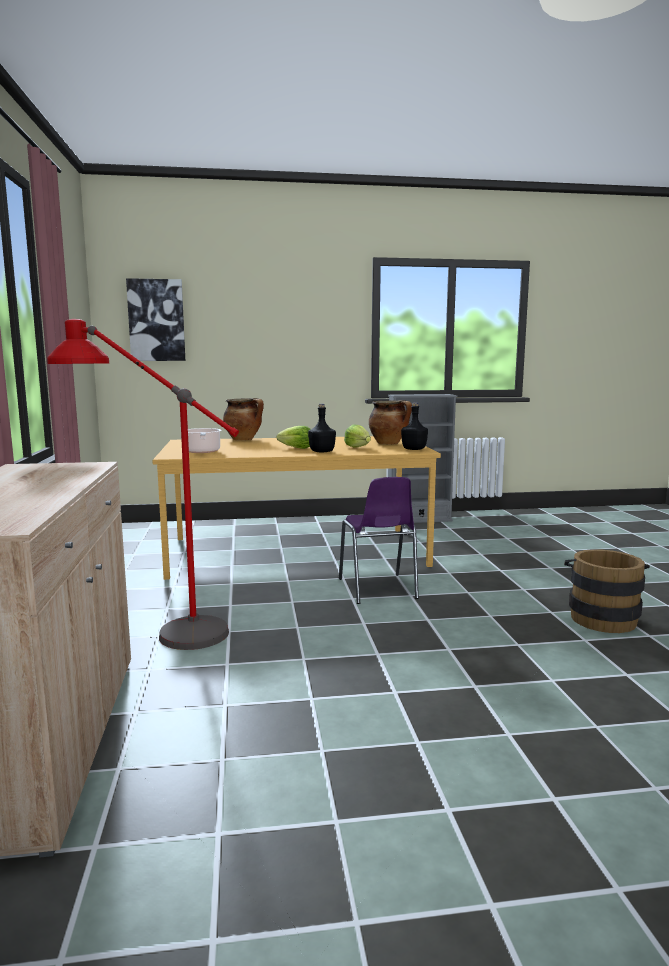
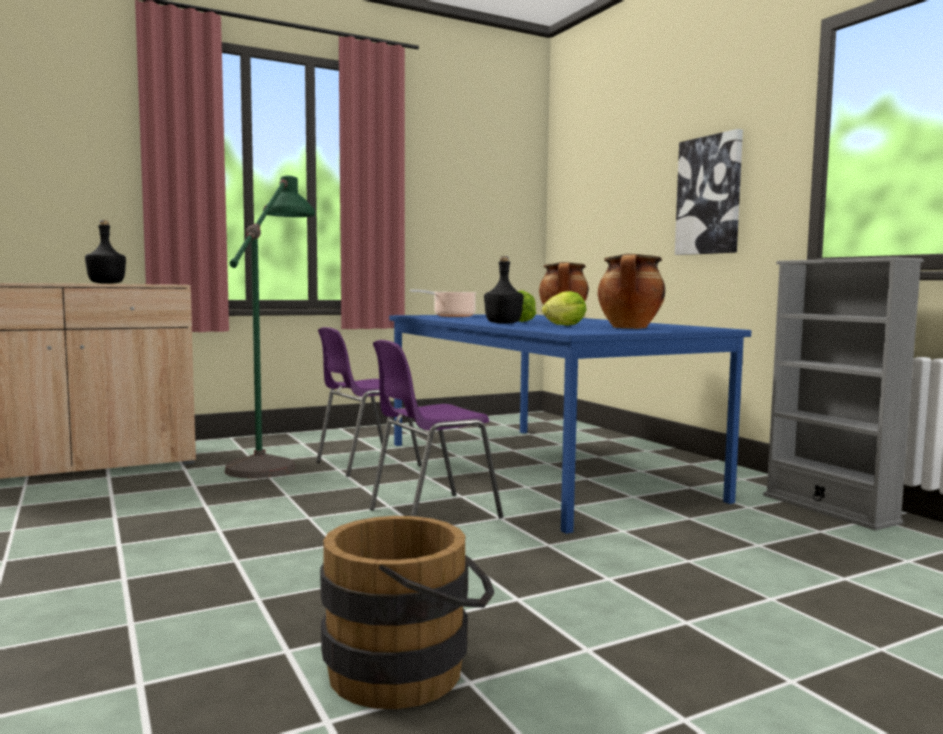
camera: 70 degrees right, 5 degrees down
red floor lamp [47,319,239,650] -> green floor lamp [225,176,315,478]
picture [126,278,185,361] -> picture moved to [675,129,743,255]
orange dining table [152,436,441,580] -> blue dining table [389,314,751,534]
black bottle [401,402,428,450] -> black bottle moved to [85,220,126,284]
none -> purple chair [316,327,422,477]

